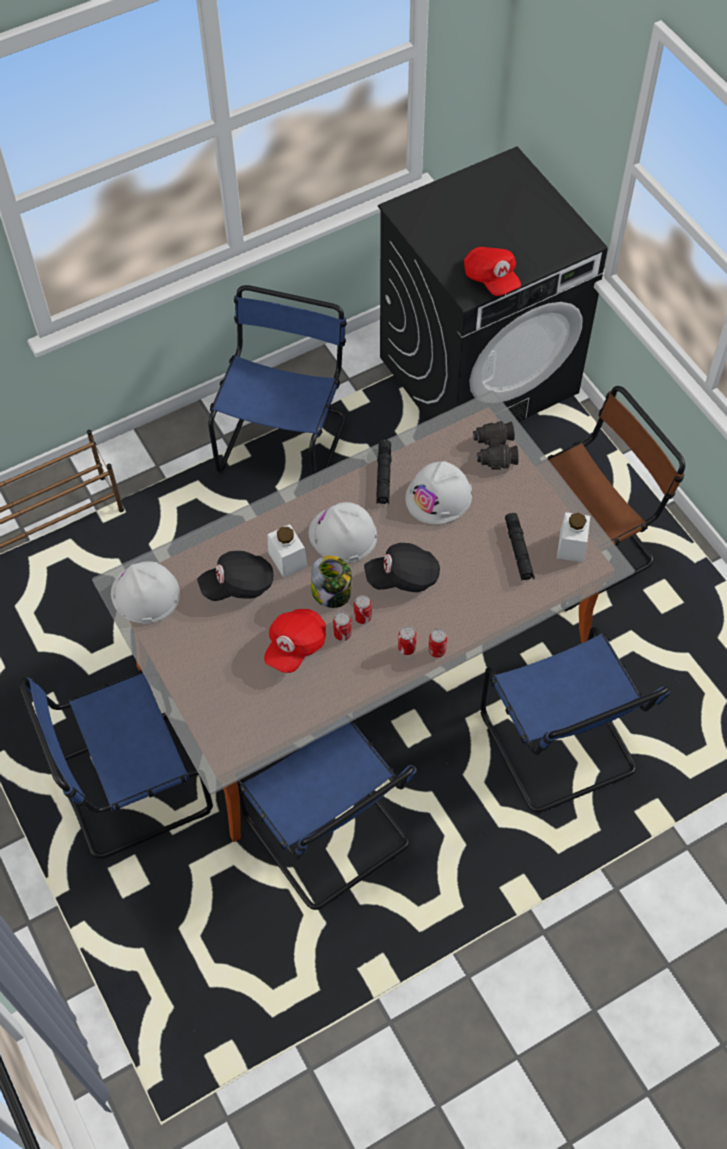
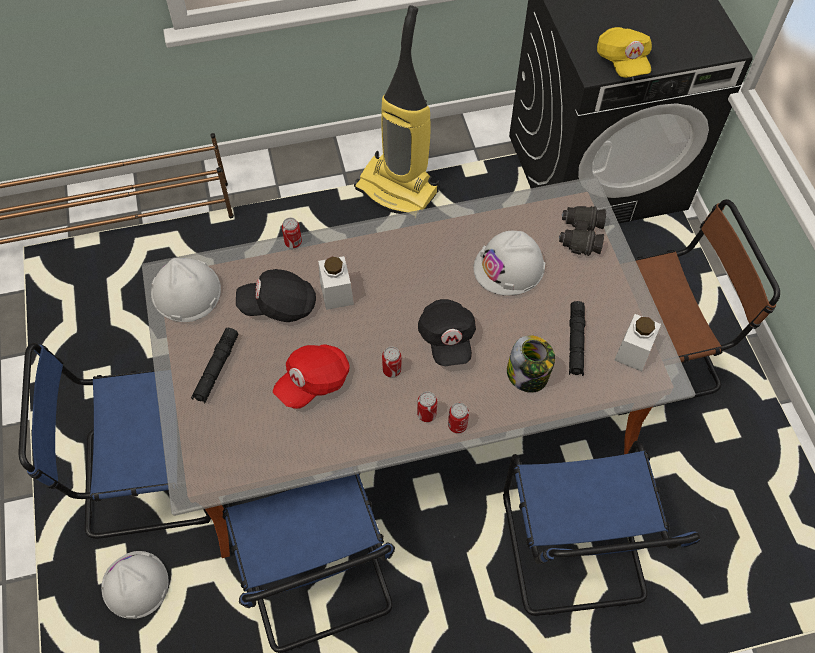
camera: 15 degrees right, 0 degrees up
blue chair [208,285,347,475] -> vacuum cleaner [354,5,439,214]
white hard hat [309,502,377,563] -> white hard hat moved to [101,551,169,619]
jar [311,556,352,608] -> jar moved to [507,335,555,393]
can [333,612,352,641] -> can moved to [282,218,302,248]
black cap [364,543,440,592] -> black cap turned 105 degrees counterclockwise [418,299,476,366]
black flashlight [376,440,391,504] -> black flashlight moved to [191,328,239,403]
red cap [464,247,521,296] -> yellow cap [597,27,652,78]

